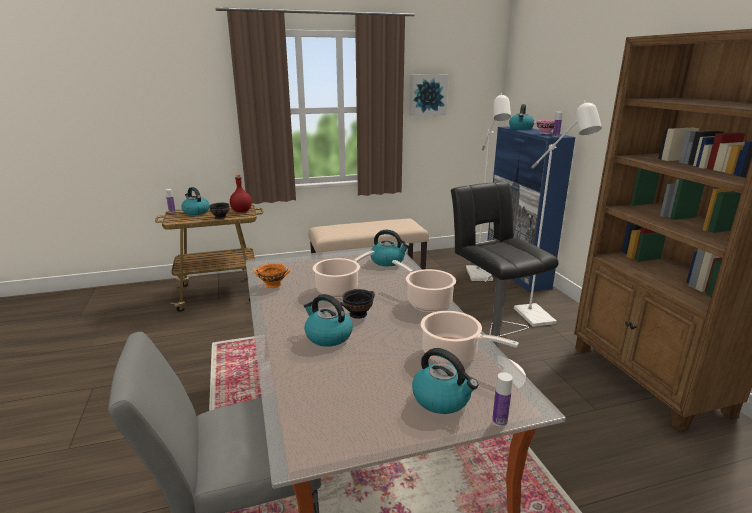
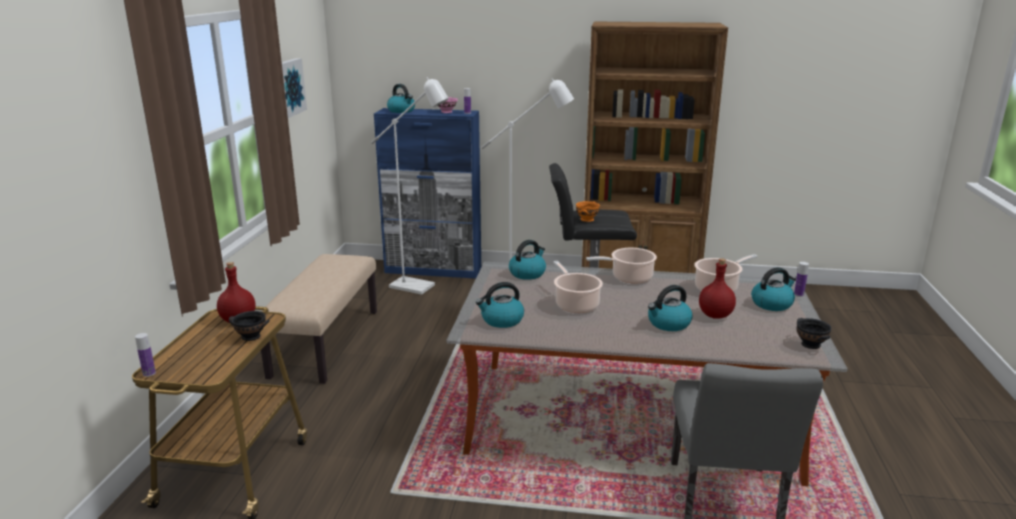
camera: 65 degrees left, 0 degrees up
kettle [182,187,209,215] -> kettle moved to [476,282,524,328]
orange bowl [254,263,290,288] -> orange bowl moved to [576,201,600,222]
black bowl [340,289,375,319] -> black bowl moved to [796,318,832,349]
none -> red bottle [699,258,736,319]

